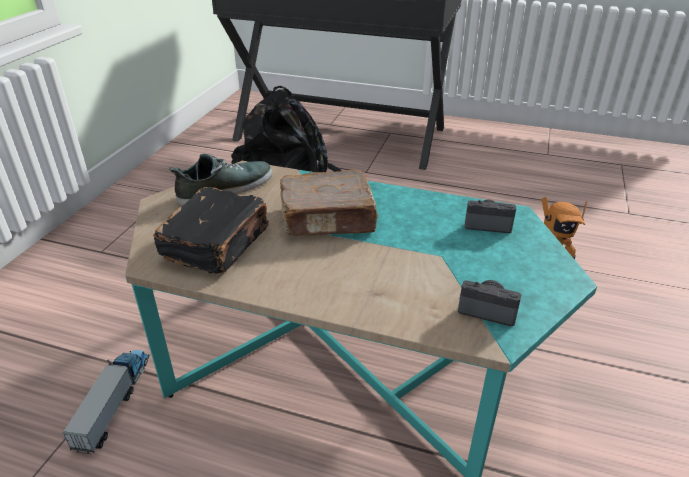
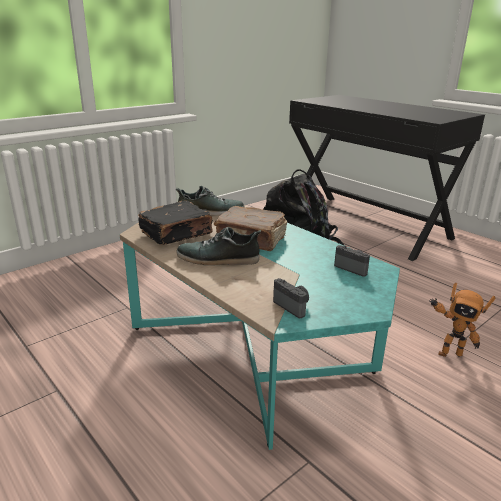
camera: 30 degrees right, 10 degrees down
toy truck [62,350,150,454] -> none
none -> shoe [176,227,261,266]

